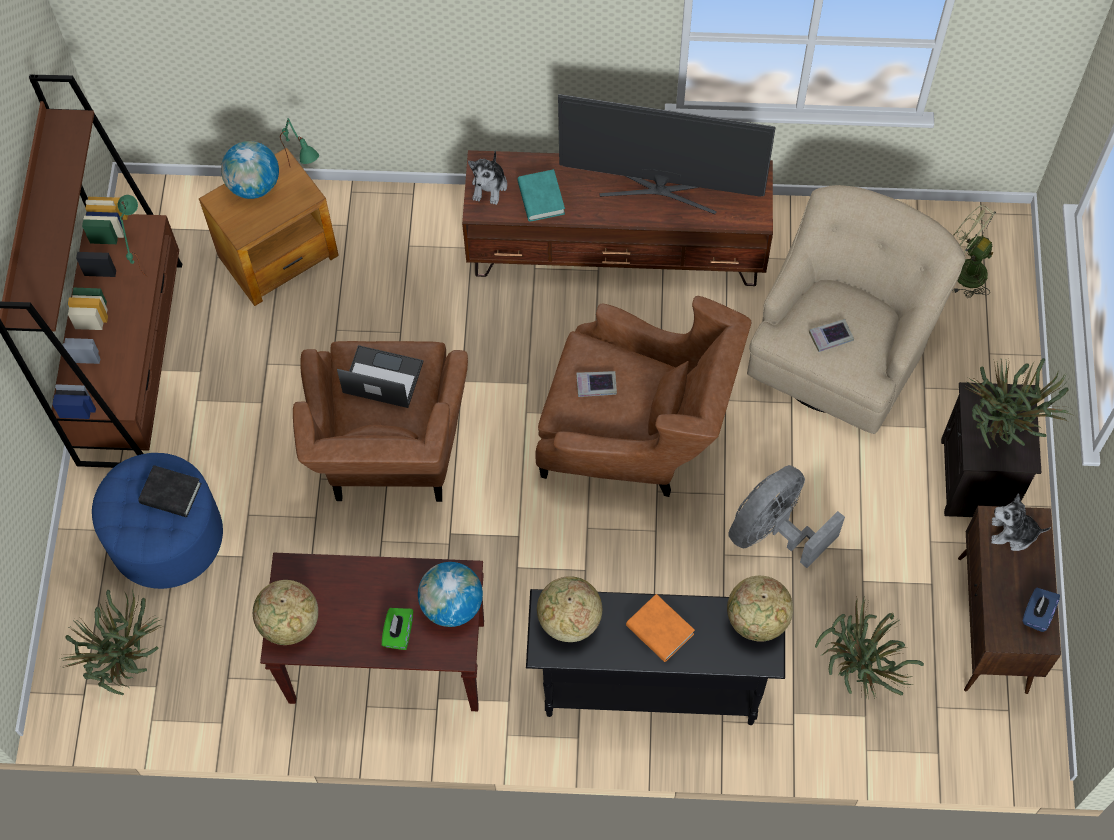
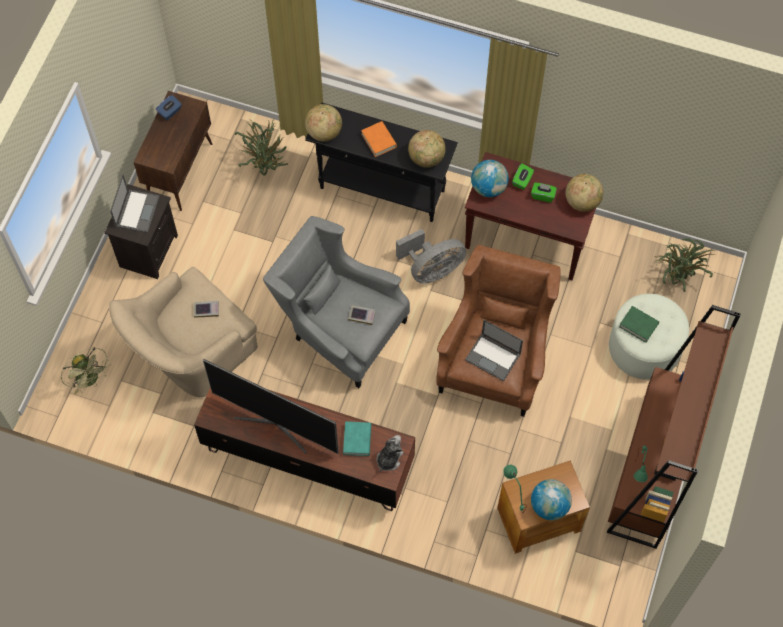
camera: 165 degrees left, 0 degrees up
blue ottoman [92,453,223,589] -> white ottoman [609,294,689,380]
black book [138,465,202,517] -> green book [619,306,659,343]
brown armchair [535,296,752,497] -> grey armchair [263,216,410,388]
grey fan [728,465,845,568] -> grey fan moved to [396,229,466,284]
potted plant [964,358,1072,449] -> laptop [110,174,160,233]
plush toy [991,493,1051,551] -> none
none -> green tissue box [531,183,557,203]

